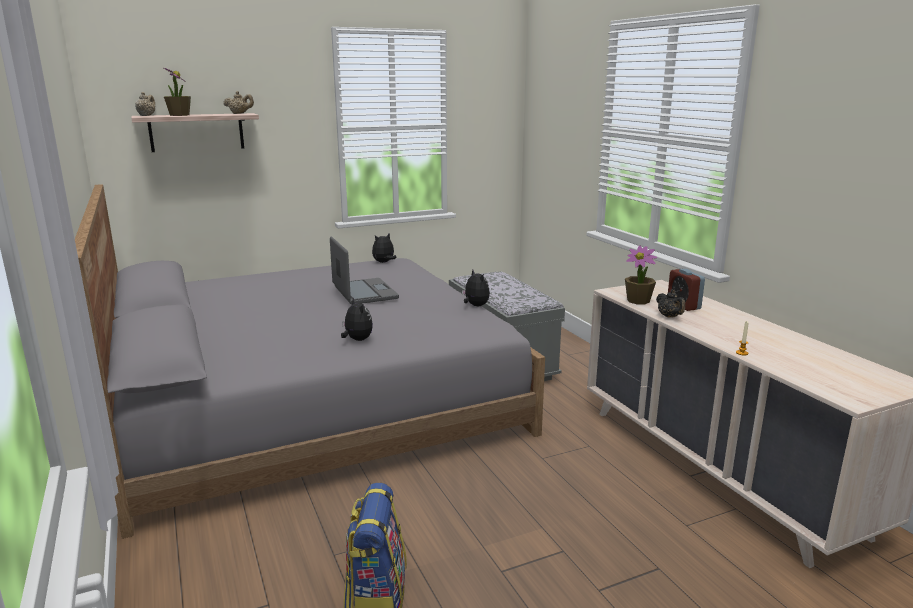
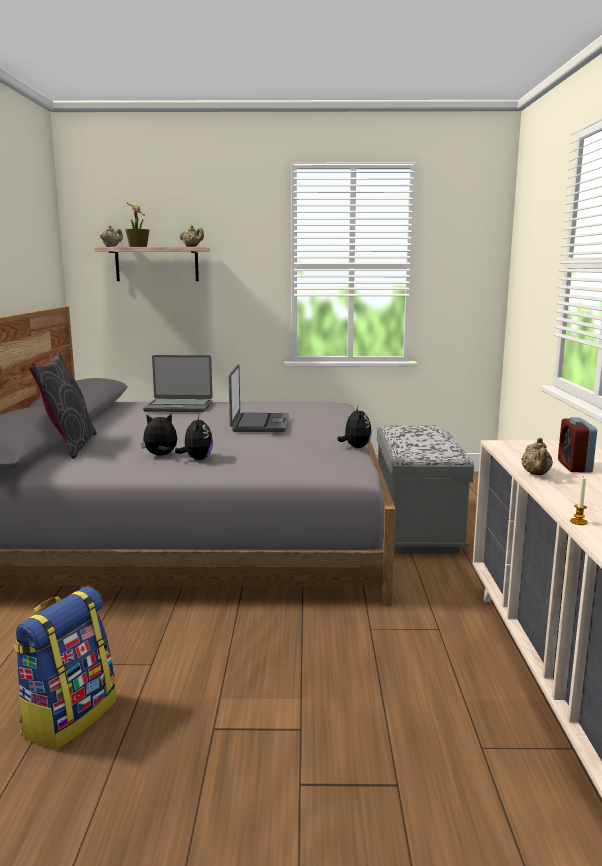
camera: 25 degrees right, 5 degrees down
plush toy [372,234,397,263] -> plush toy moved to [141,413,177,455]
potted plant [625,246,657,304] -> none
black teapot [656,289,685,318] -> beige teapot [521,438,553,475]
none -> grey pillow [29,352,97,459]
none -> laptop [143,355,213,412]

